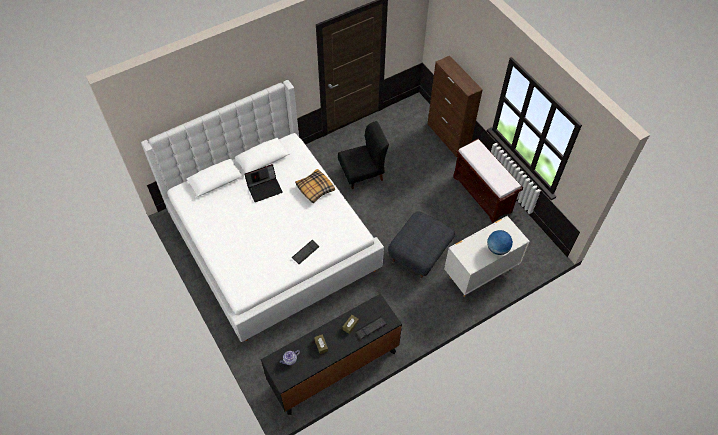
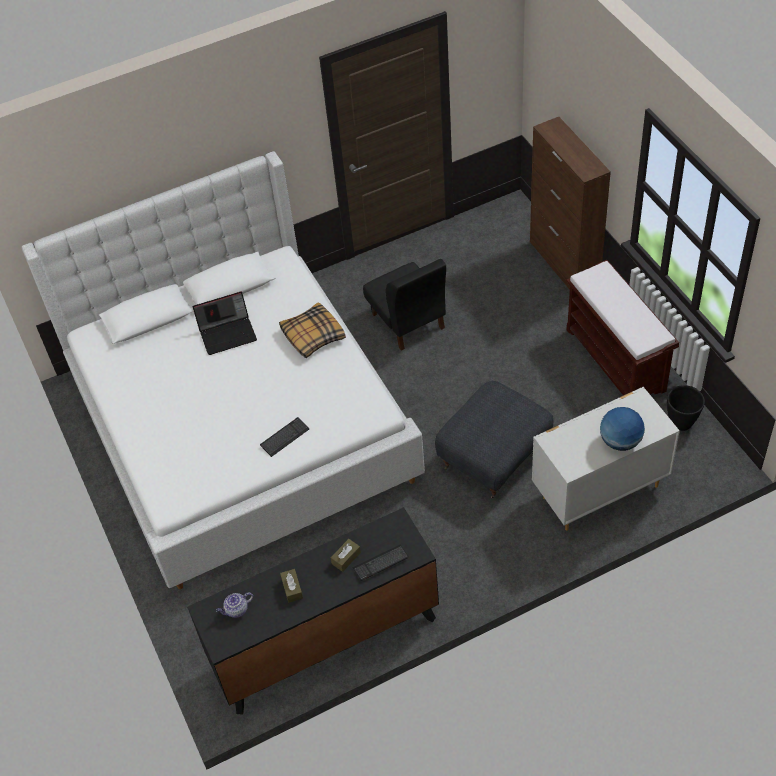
camera: 10 degrees right, 5 degrees down
black chair [338,121,389,189] -> black chair turned 75 degrees clockwise [363,259,446,351]
none -> black planter [667,385,705,431]

